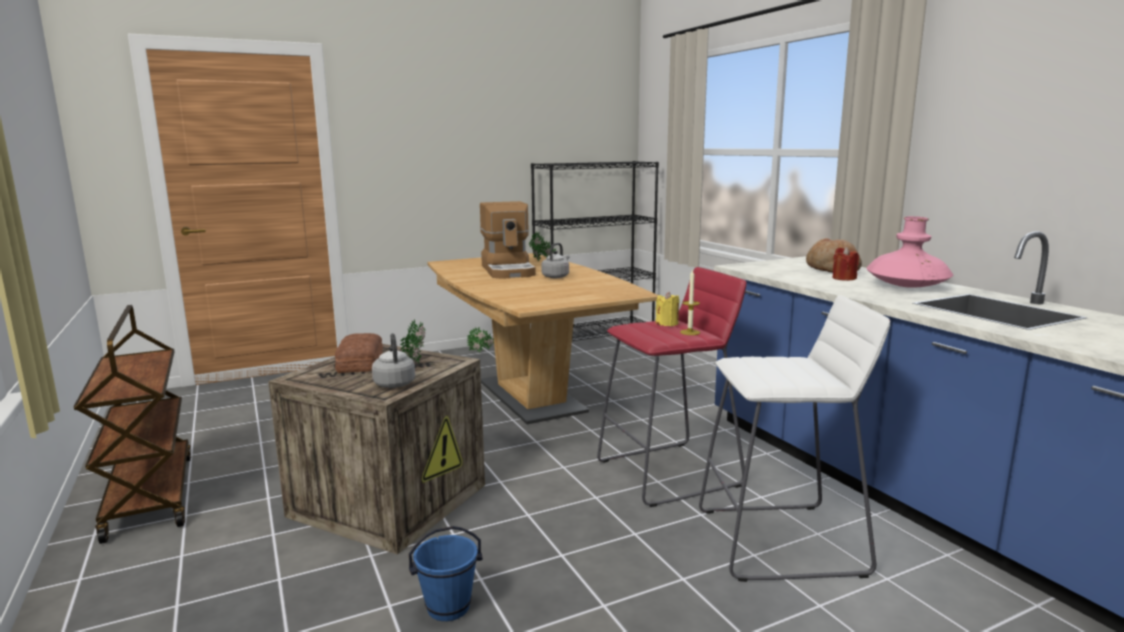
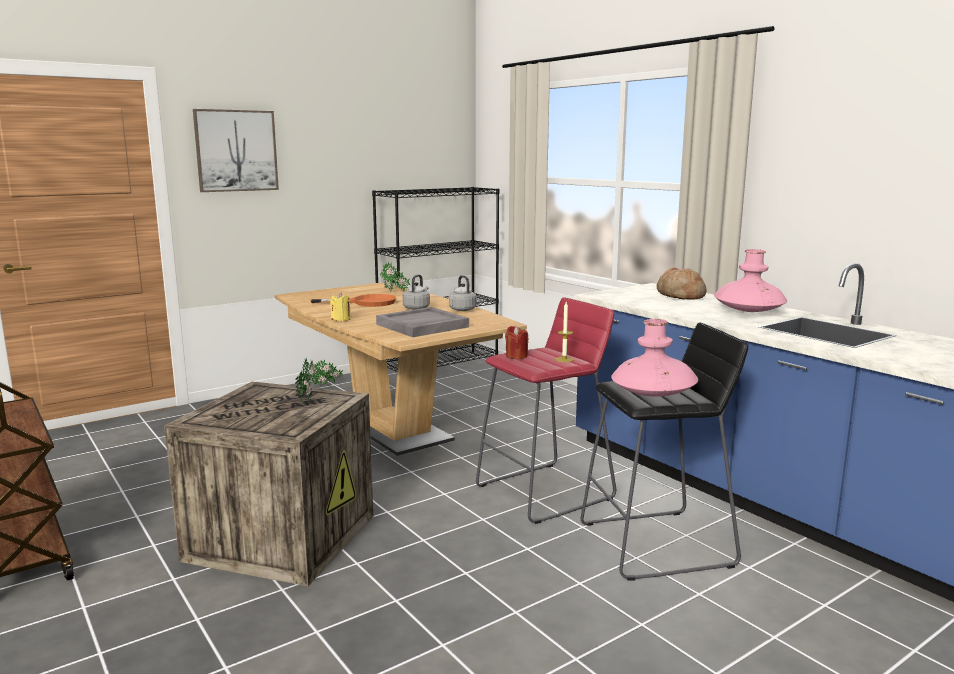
camera: 10 degrees left, 0 degrees up
bread [335,333,383,373] -> none
grey kettle [372,333,415,388] -> grey kettle moved to [449,275,476,311]
blue bucket [409,526,483,621] -> none
coffee machine [480,201,536,279] -> orange frying pan [310,294,397,307]
yellow candle [655,292,679,326] -> yellow candle moved to [330,293,350,321]
white stool [699,295,890,582] -> black stool [581,322,748,581]
red candle [832,246,859,281] -> red candle moved to [505,326,529,359]
none -> picture [193,109,279,192]
none -> grey tray [376,307,469,337]
none -> pink vase [611,319,698,397]

